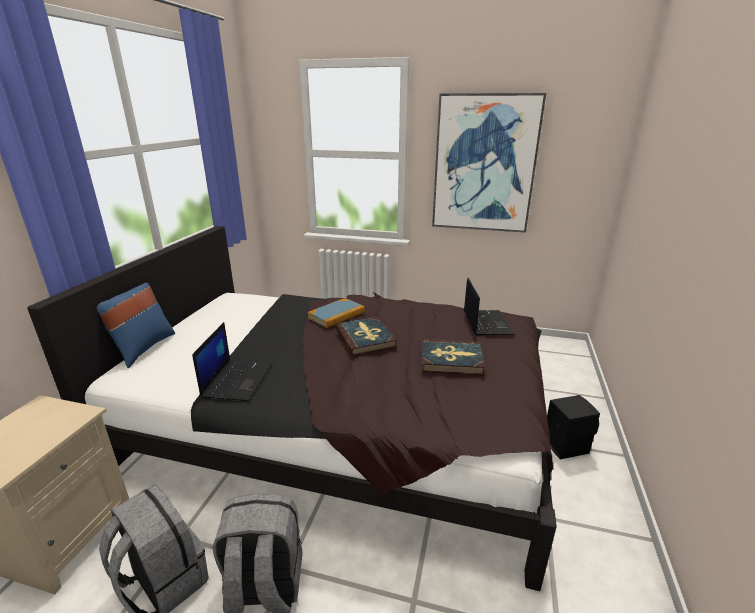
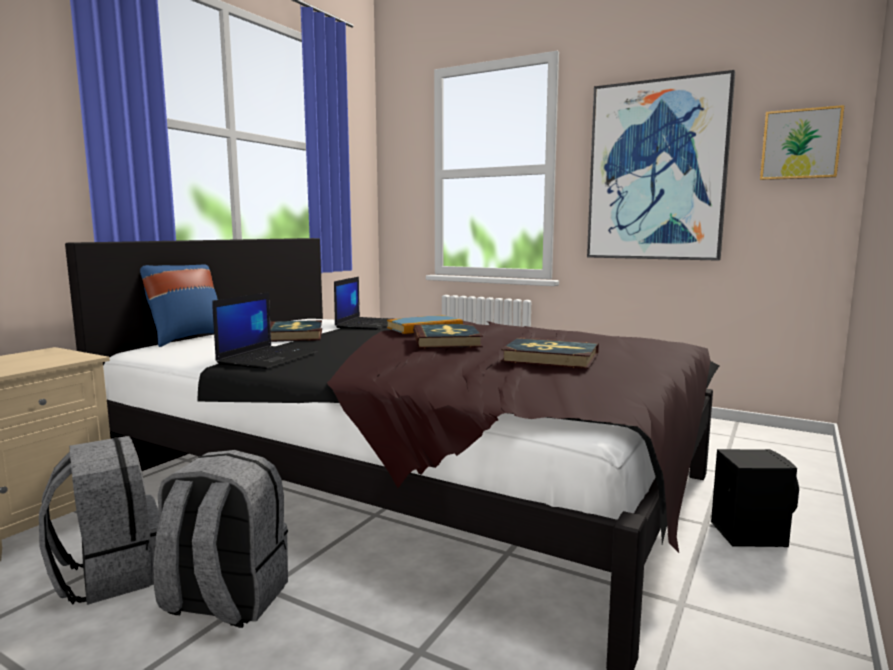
camera: 15 degrees right, 15 degrees down
laptop [464,278,515,335] -> laptop moved to [334,277,391,330]
none -> book [270,320,322,342]
none -> picture [760,105,845,180]

